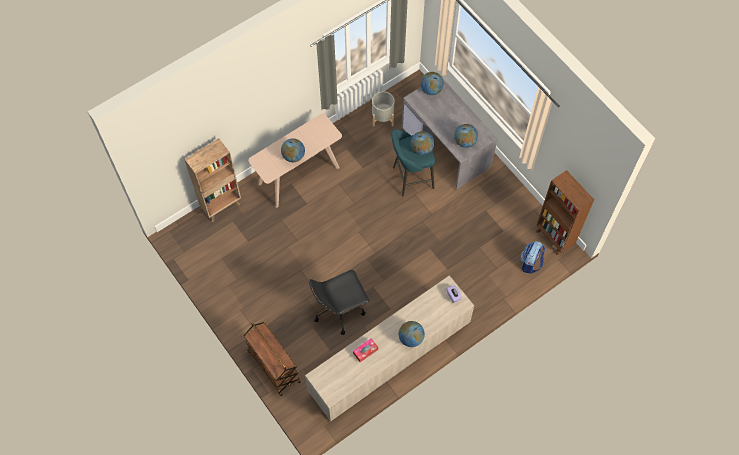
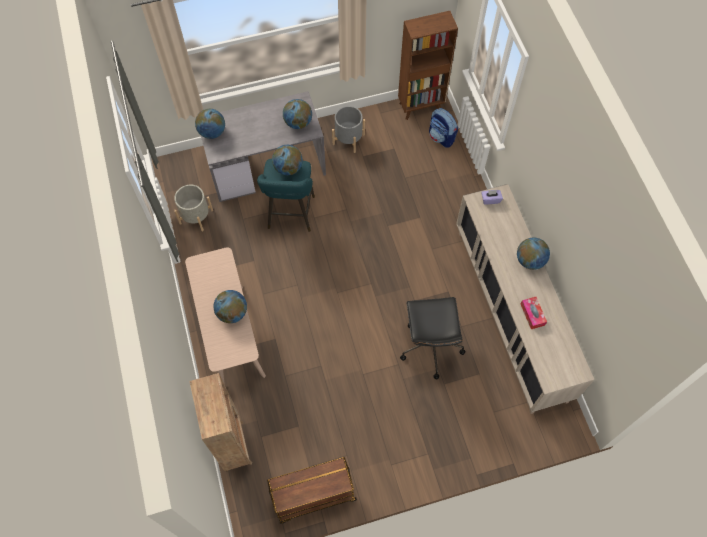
camera: 70 degrees left, 0 degrees up
brown cart [244,322,301,396] -> brown cart moved to [267,457,357,524]
none -> grey planter [332,106,365,153]

